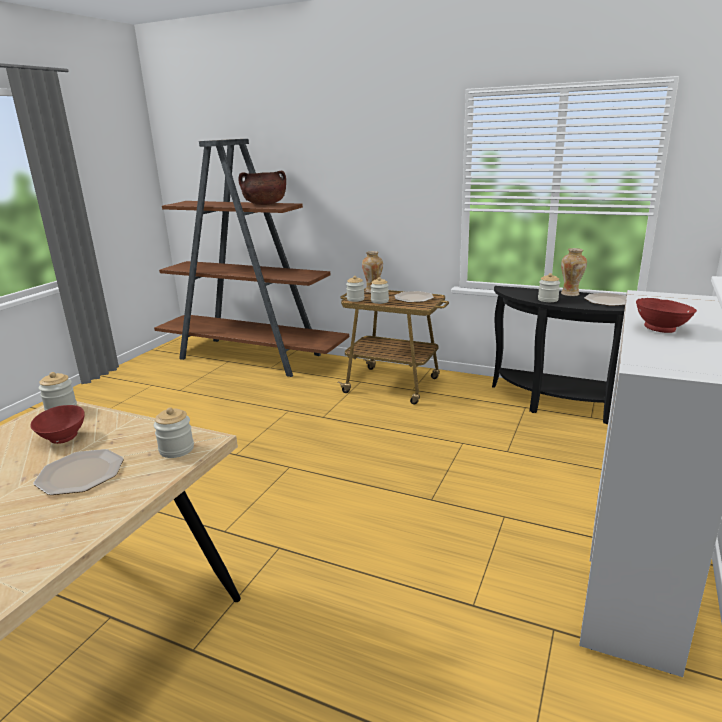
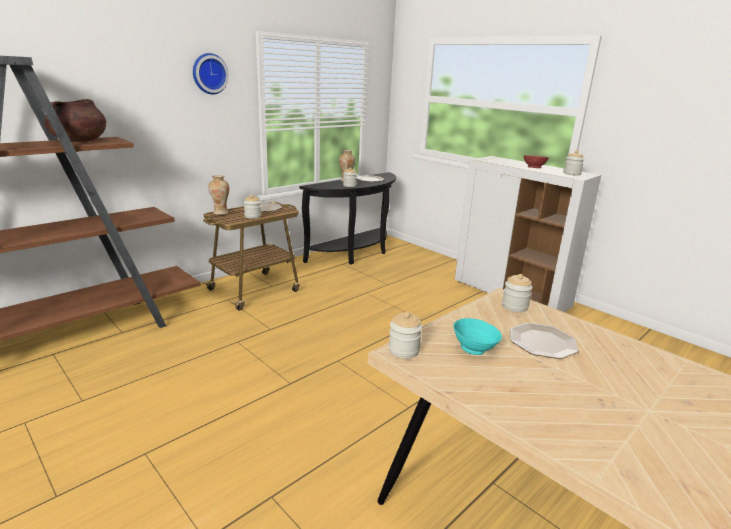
camera: 70 degrees left, 0 degrees up
red bowl [30,405,85,444] -> turquoise bowl [453,318,502,355]
jar [346,276,365,302] -> jar moved to [563,150,584,176]
none -> wall clock [193,53,229,94]

